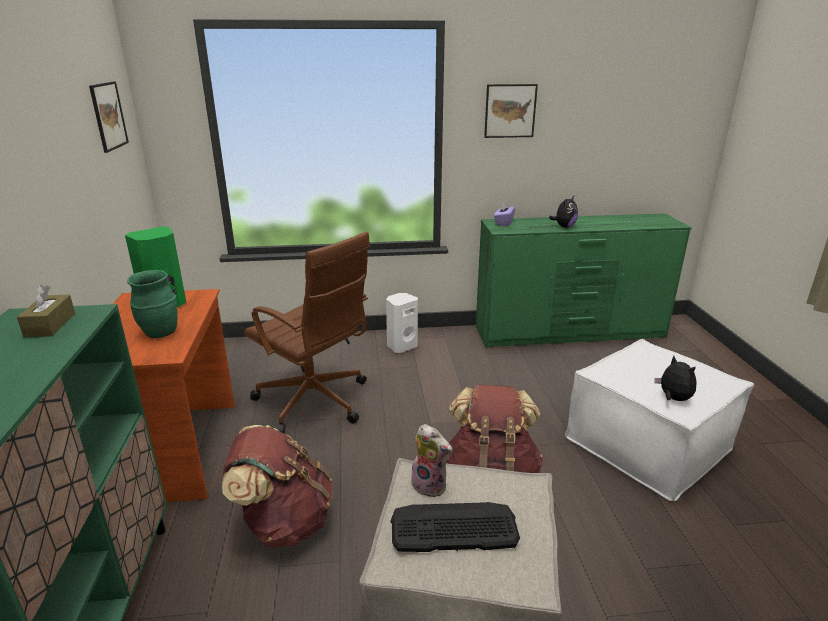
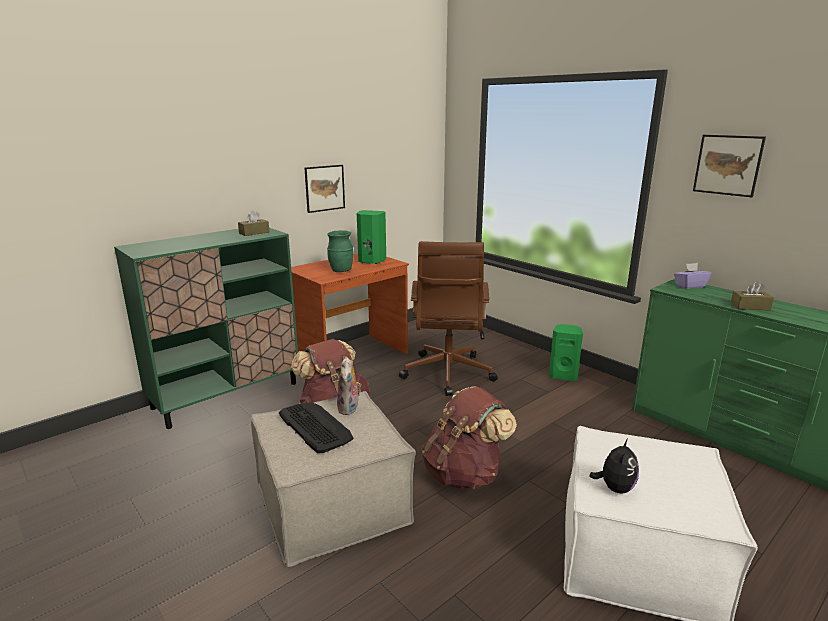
camera: 55 degrees right, 5 degrees down
picture [89,81,129,153] -> picture moved to [304,165,345,213]
white speaker [386,293,418,353] -> green speaker [549,324,583,381]
plush toy [549,196,578,228] -> brown tissue box [730,282,774,310]

